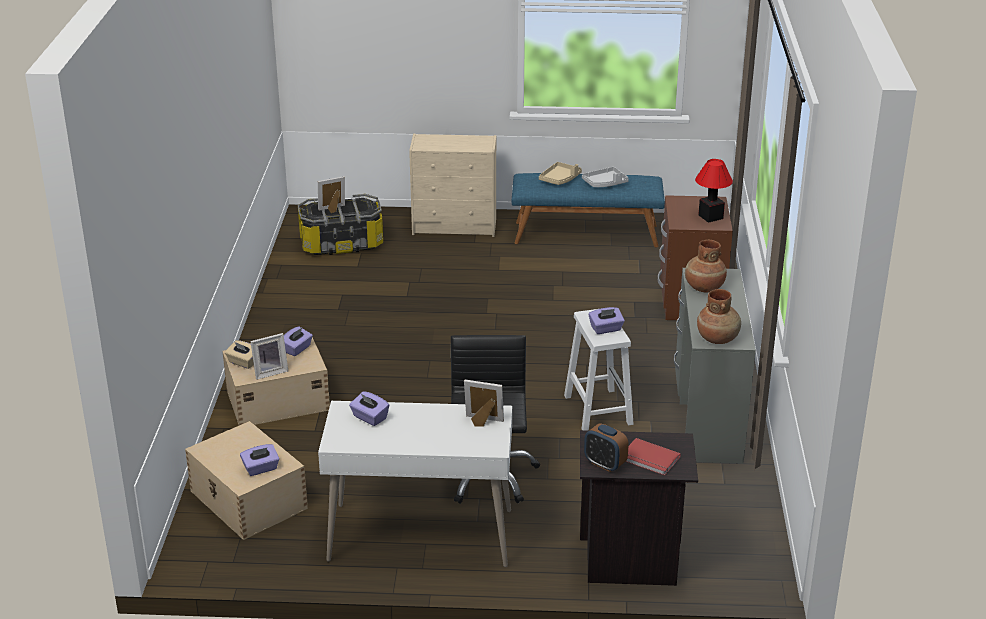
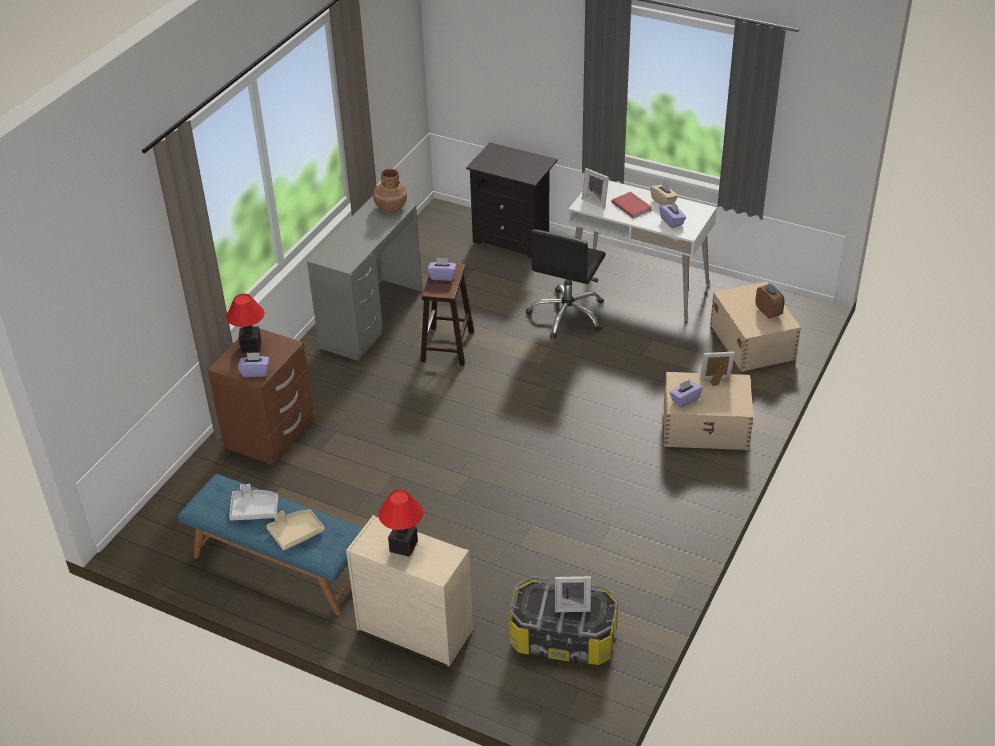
camera: 155 degrees left, 10 degrees up
beige tissue box [225,341,254,369] -> beige tissue box moved to [650,181,678,205]
purple tissue box [240,444,279,476] -> purple tissue box moved to [238,353,269,377]
white stool [564,309,634,431] -> brown stool [420,264,474,366]
alarm clock [584,423,629,472] -> alarm clock moved to [755,284,785,319]
red book [626,438,681,476] -> red book moved to [611,192,652,218]
brown vase [685,240,727,293] -> none
none -> table lamp [378,489,423,557]

